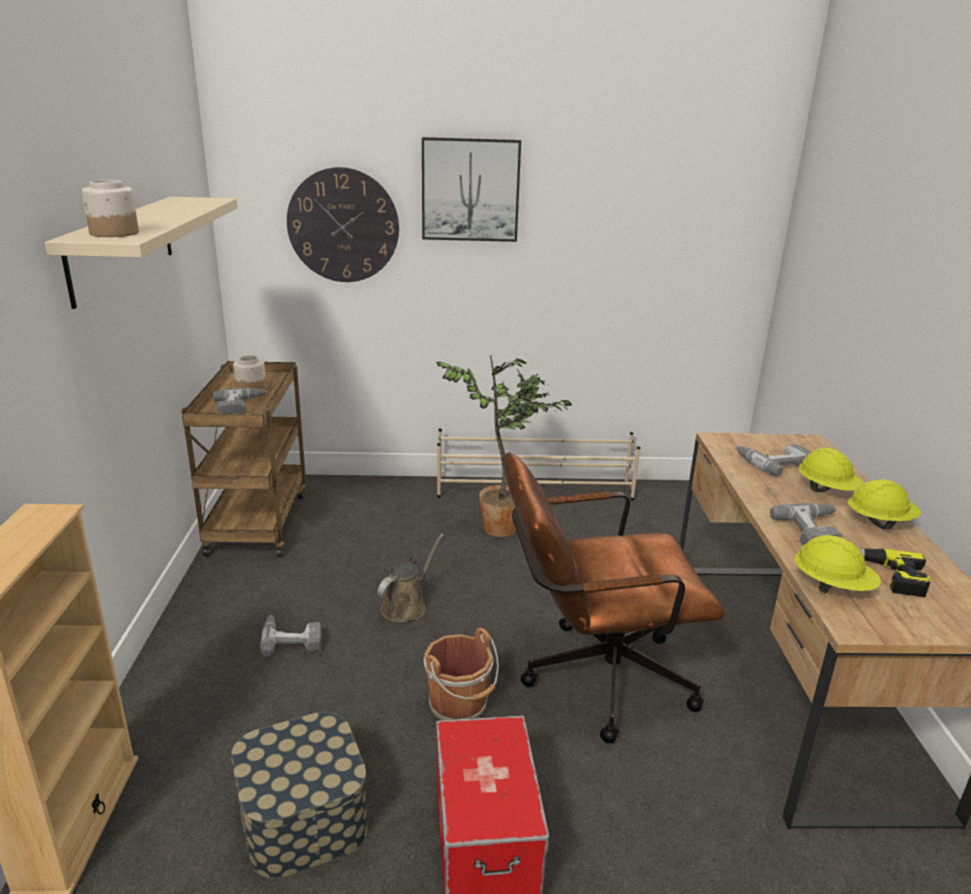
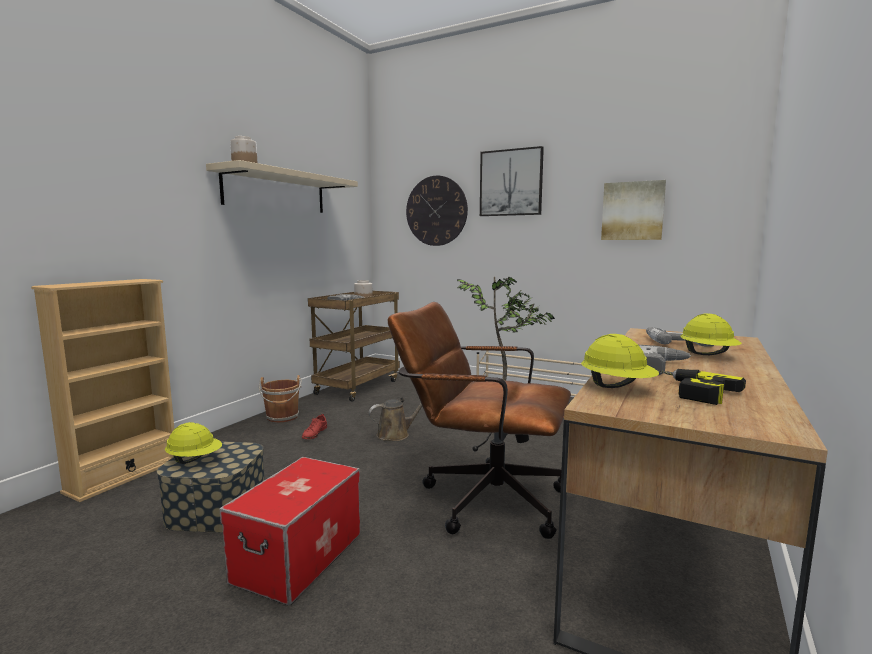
camera: 30 degrees right, 15 degrees down
power drill [260,615,321,657] -> red shoe [302,414,327,439]
brown bucket [424,628,499,720] -> brown bucket moved to [259,375,302,423]
yellow hard hat [848,479,921,529] -> yellow hard hat moved to [165,422,222,464]
none -> picture [601,180,666,240]

